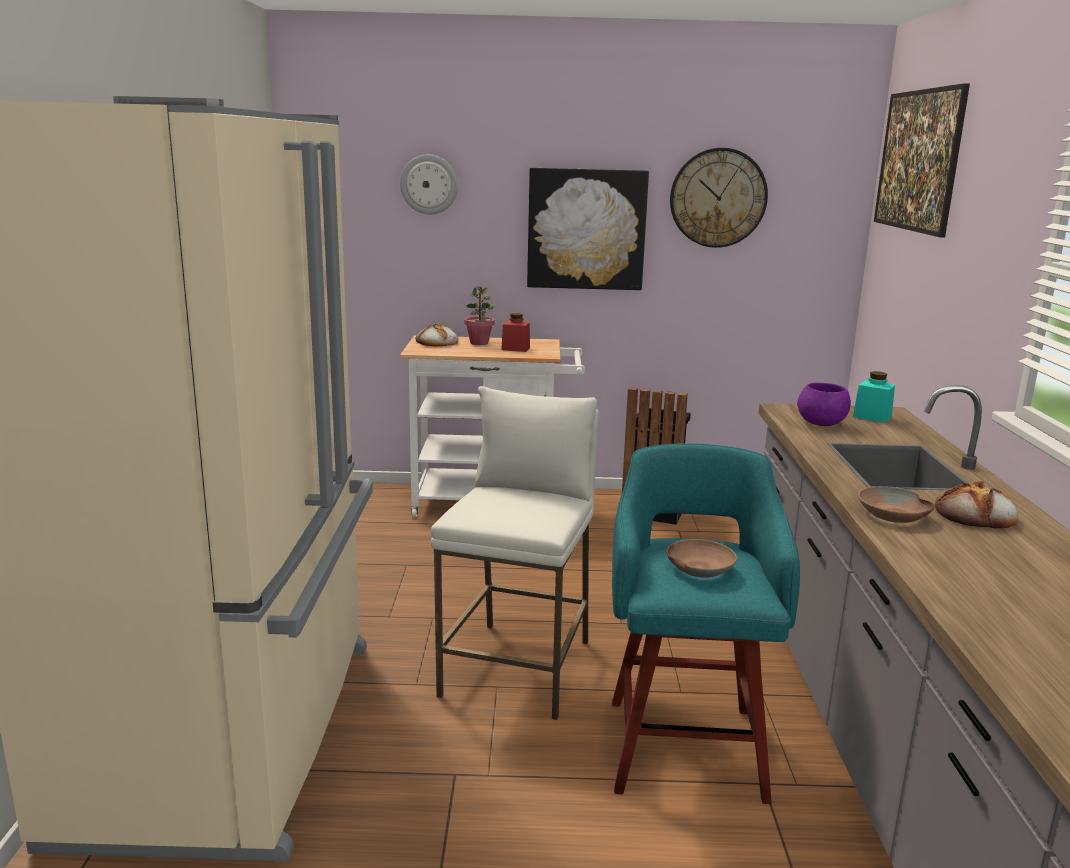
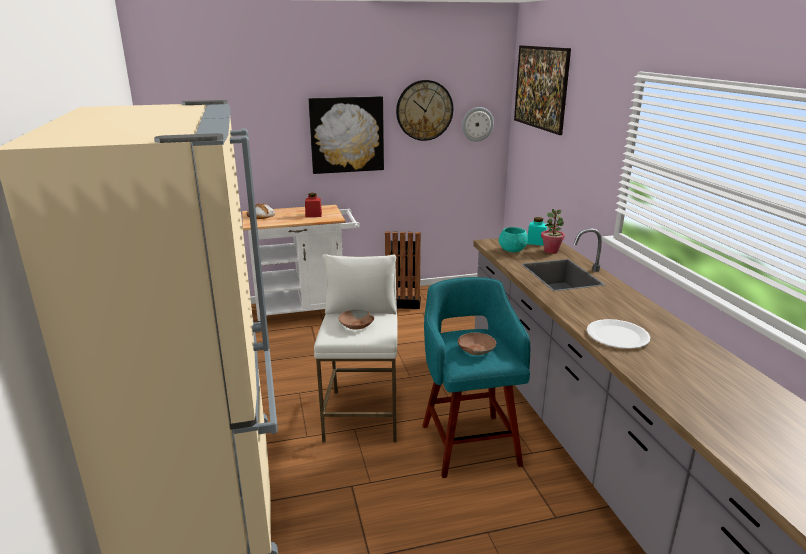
camera: 15 degrees left, 5 degrees up
wall clock [400,154,458,214] -> wall clock moved to [462,107,494,142]
potted plant [464,286,495,345] -> potted plant moved to [541,209,565,254]
purple bowl [797,383,851,426] -> turquoise bowl [499,227,528,252]
brown bowl [858,486,935,523] -> brown bowl moved to [338,309,374,330]
bread [935,481,1019,528] -> none
none -> white plate [587,319,650,349]

